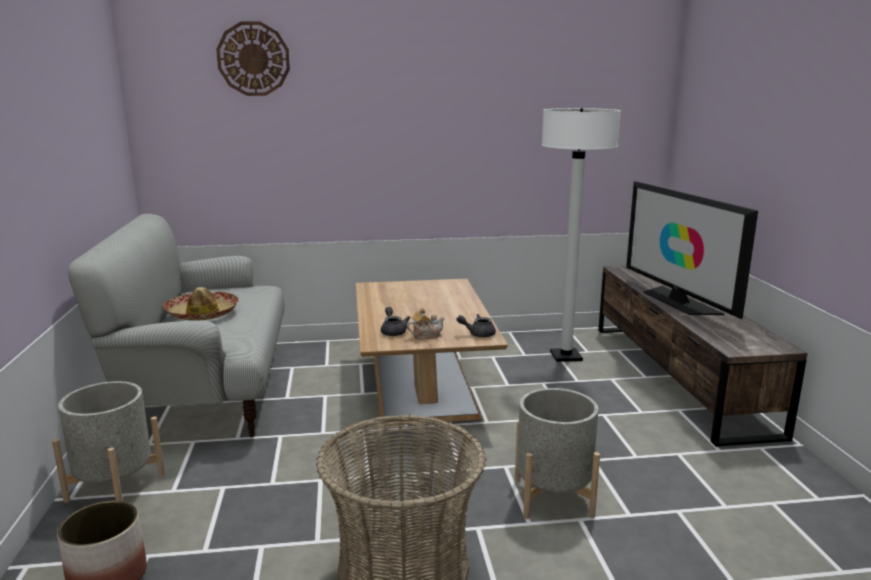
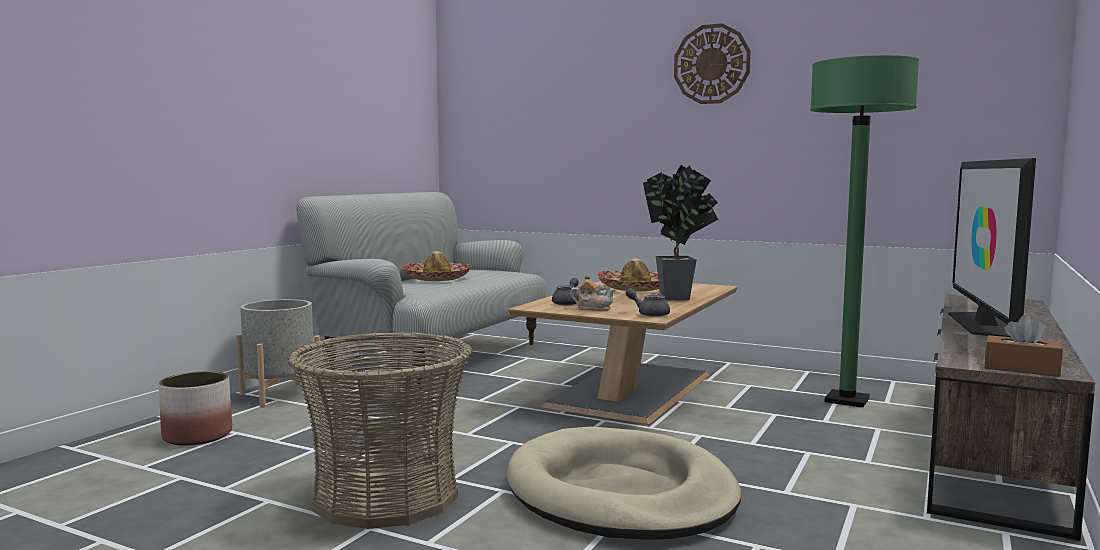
camera: 35 degrees right, 10 degrees down
wall clock [216,21,290,96] -> wall clock moved to [674,23,751,104]
grey planter [515,388,600,519] -> beige dog bed [507,427,741,540]
white floor lamp [541,108,621,362] -> green floor lamp [810,55,919,407]
none -> hat [597,258,659,292]
none -> potted plant [643,165,718,300]
none -> brown tissue box [985,315,1063,377]

